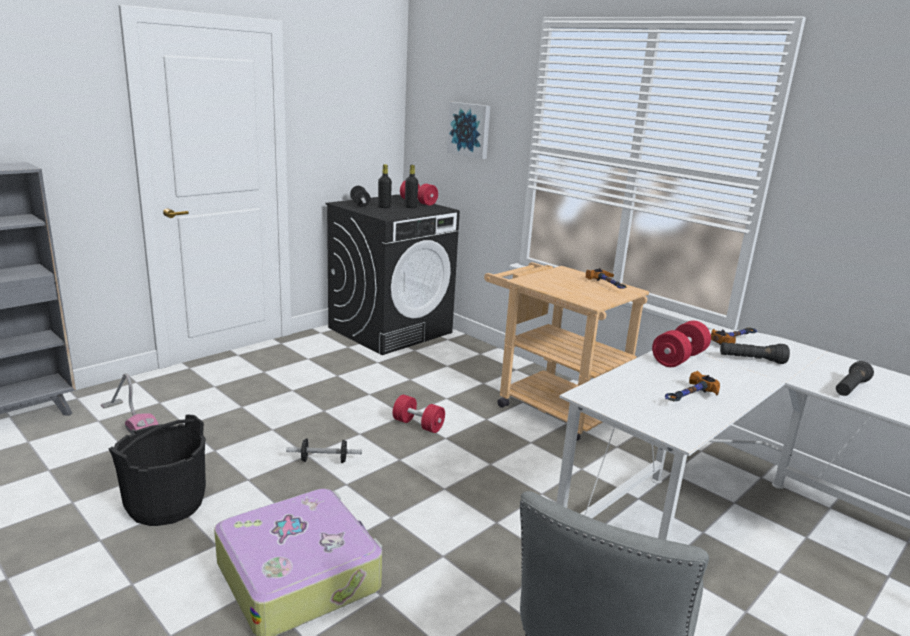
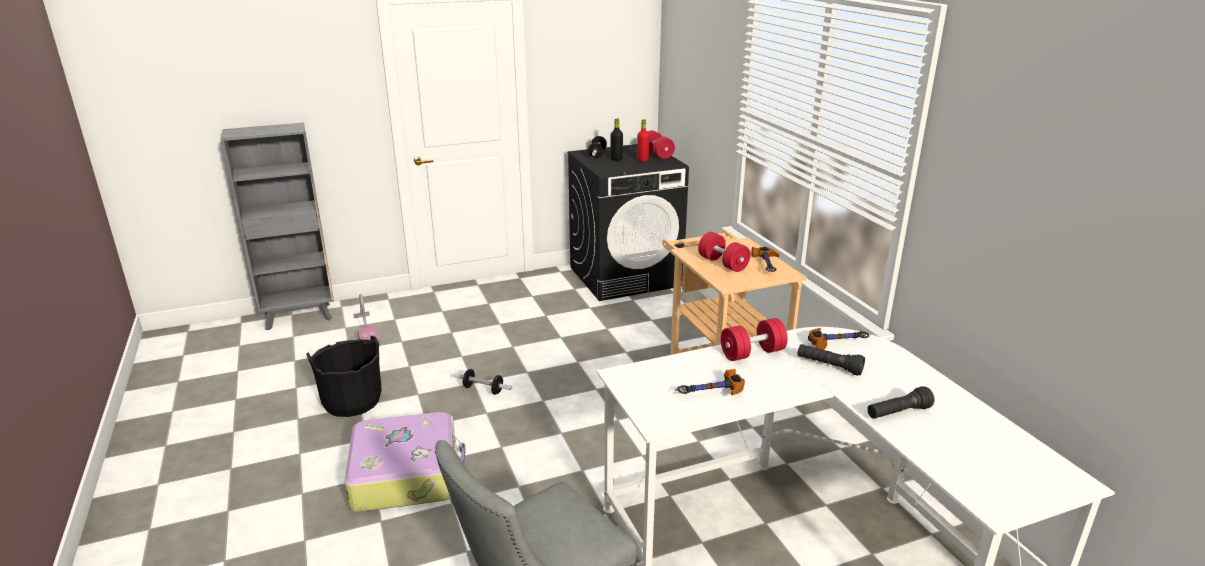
camera: 25 degrees right, 5 degrees up
red dumbbell [393,395,445,433] -> red dumbbell moved to [698,232,750,272]
black bottle [405,165,418,208] -> red bottle [637,119,650,162]
picture [447,102,490,159] -> none

